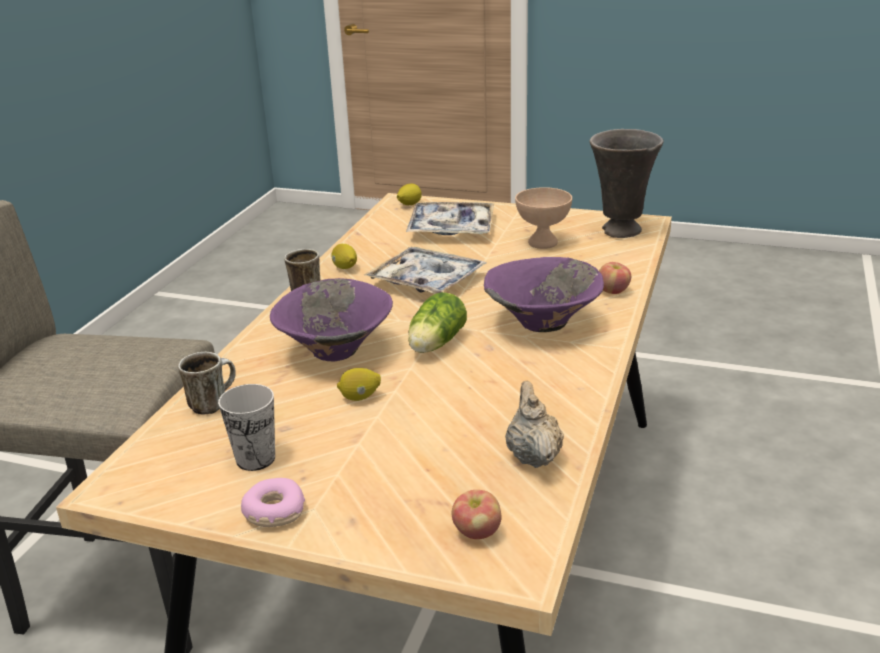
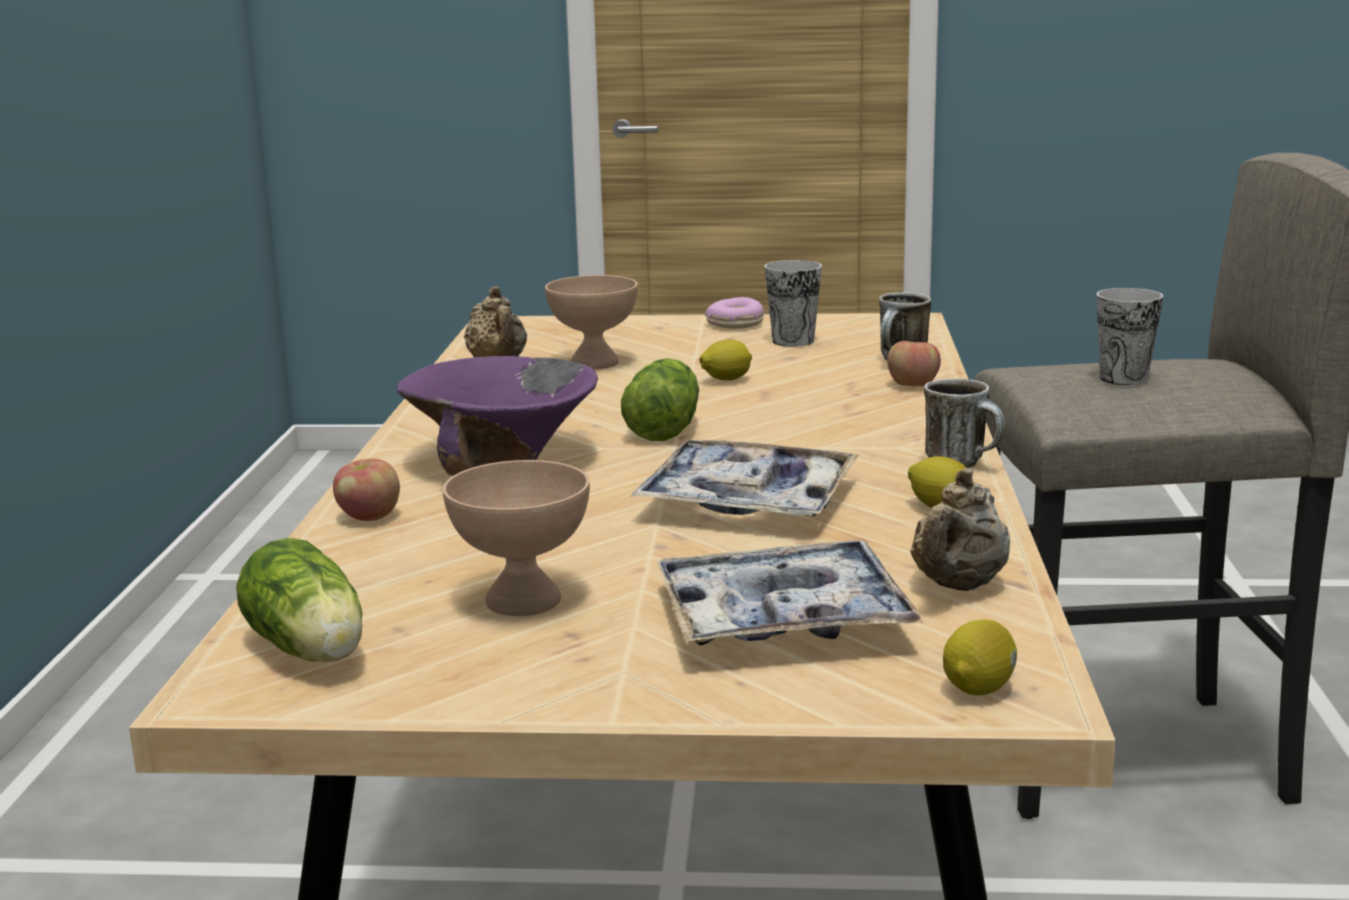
camera: 165 degrees right, 10 degrees down
purple bowl [270,278,393,361] -> none
apple [452,490,502,539] -> apple moved to [887,341,941,386]
grey vase [590,129,664,238] -> lettuce [236,538,363,662]
none -> beige bowl [545,275,638,369]
none -> beige teapot [910,468,1010,591]
none -> cup [1097,288,1163,385]

